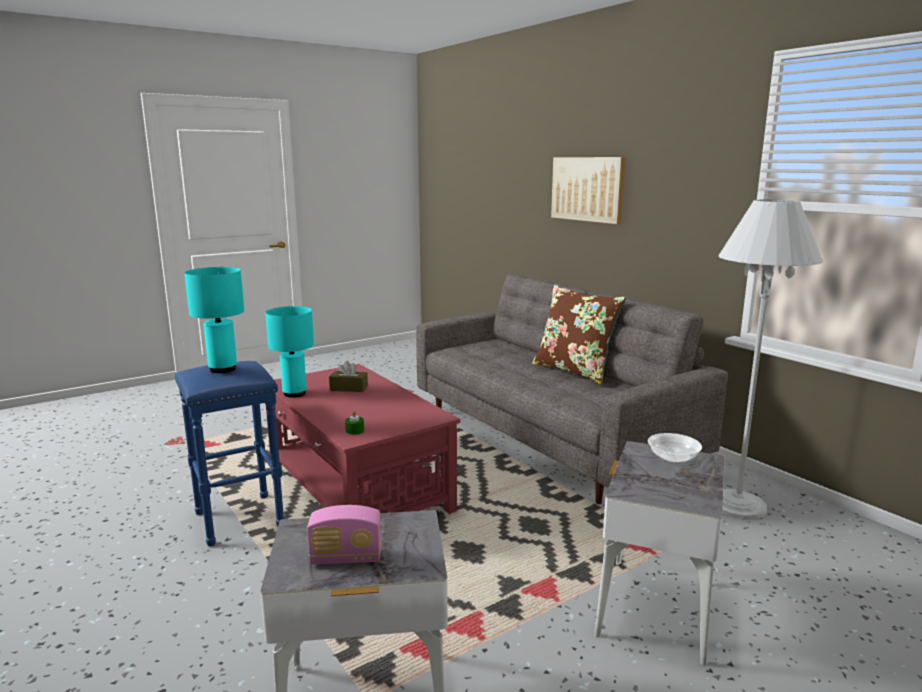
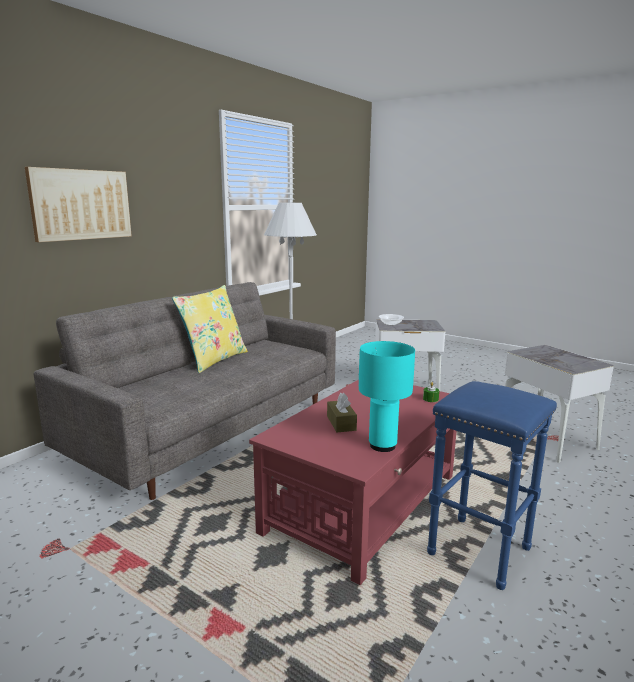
camera: 110 degrees left, 0 degrees up
turquoise table lamp [185,267,244,373] -> none
radio [307,505,381,564] -> none
brown pillow [532,285,626,384] -> yellow pillow [172,285,248,373]

